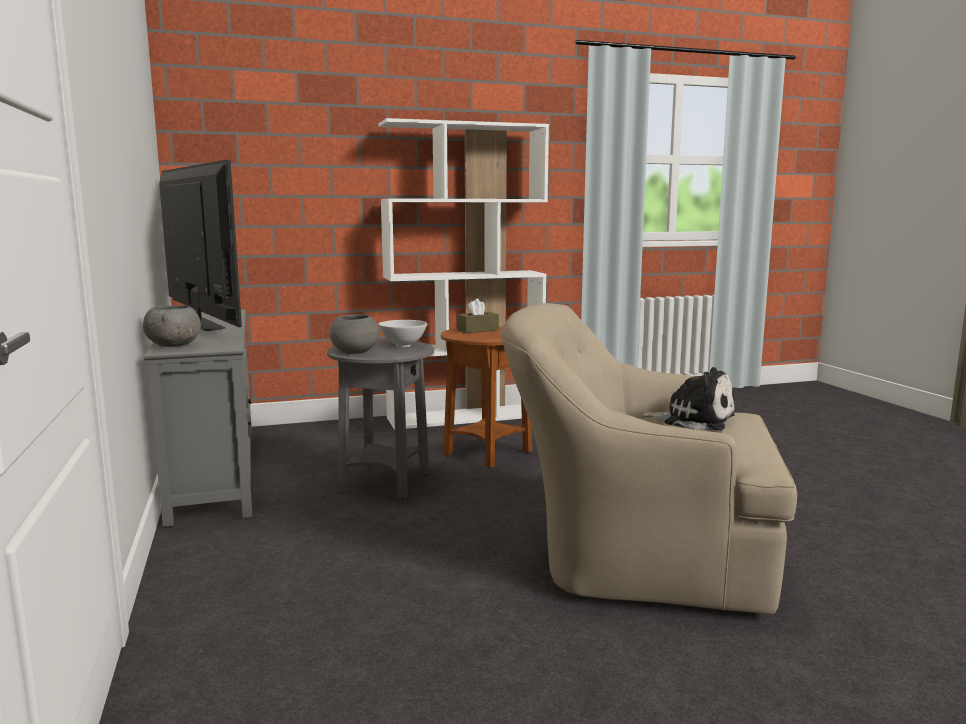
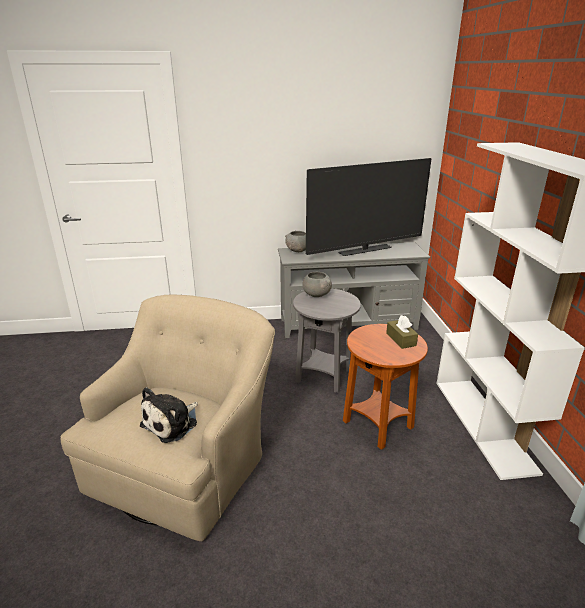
camera: 100 degrees right, 15 degrees up
white bowl [378,320,427,347] -> none

